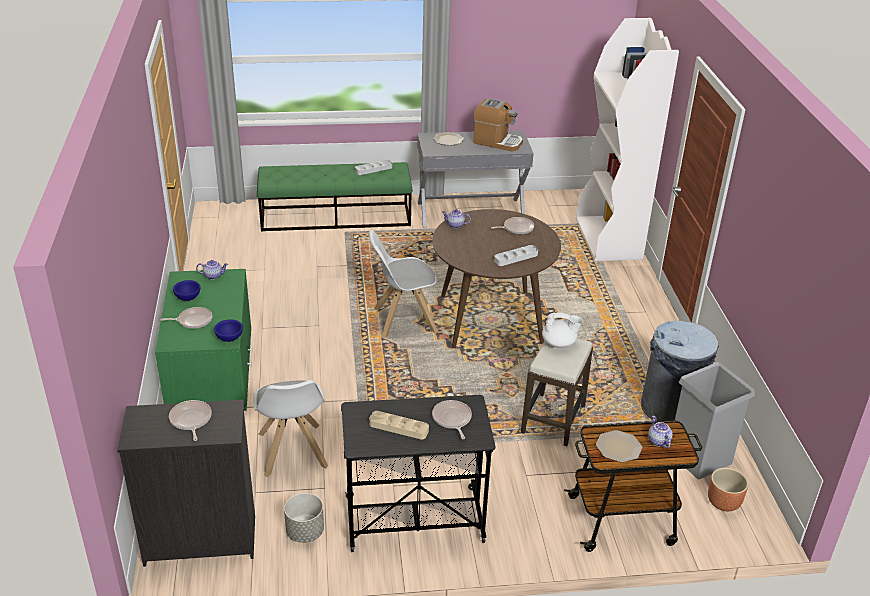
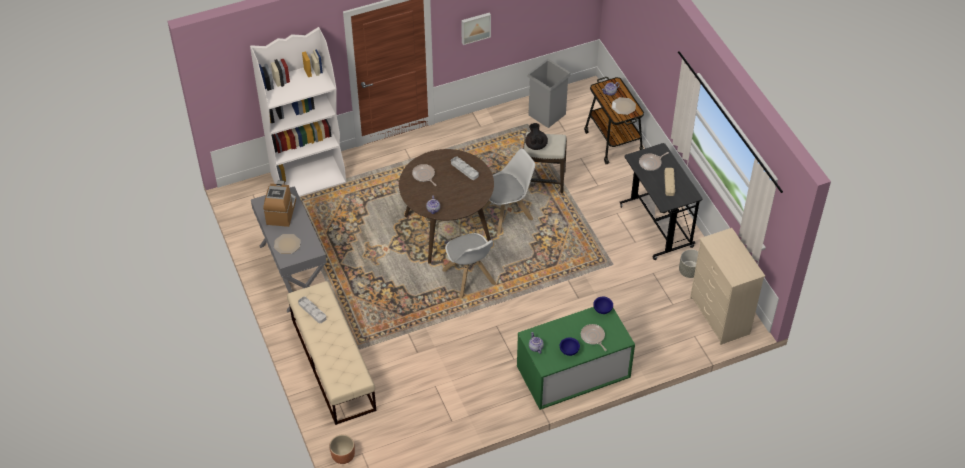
camera: 105 degrees left, 15 degrees up
black dresser [117,400,255,567] -> beige dresser [690,228,765,345]
frying pan [169,400,212,441] -> none
chair [254,380,328,477] -> chair moved to [483,149,535,234]
green bench [257,162,413,232] -> beige bench [287,281,376,425]
white teapot [542,312,583,348] -> black teapot [525,123,548,150]
grey trash can [641,321,719,421] -> none
brown planter [708,468,748,511] -> brown planter moved to [329,435,355,464]
none -> picture [461,12,491,45]

